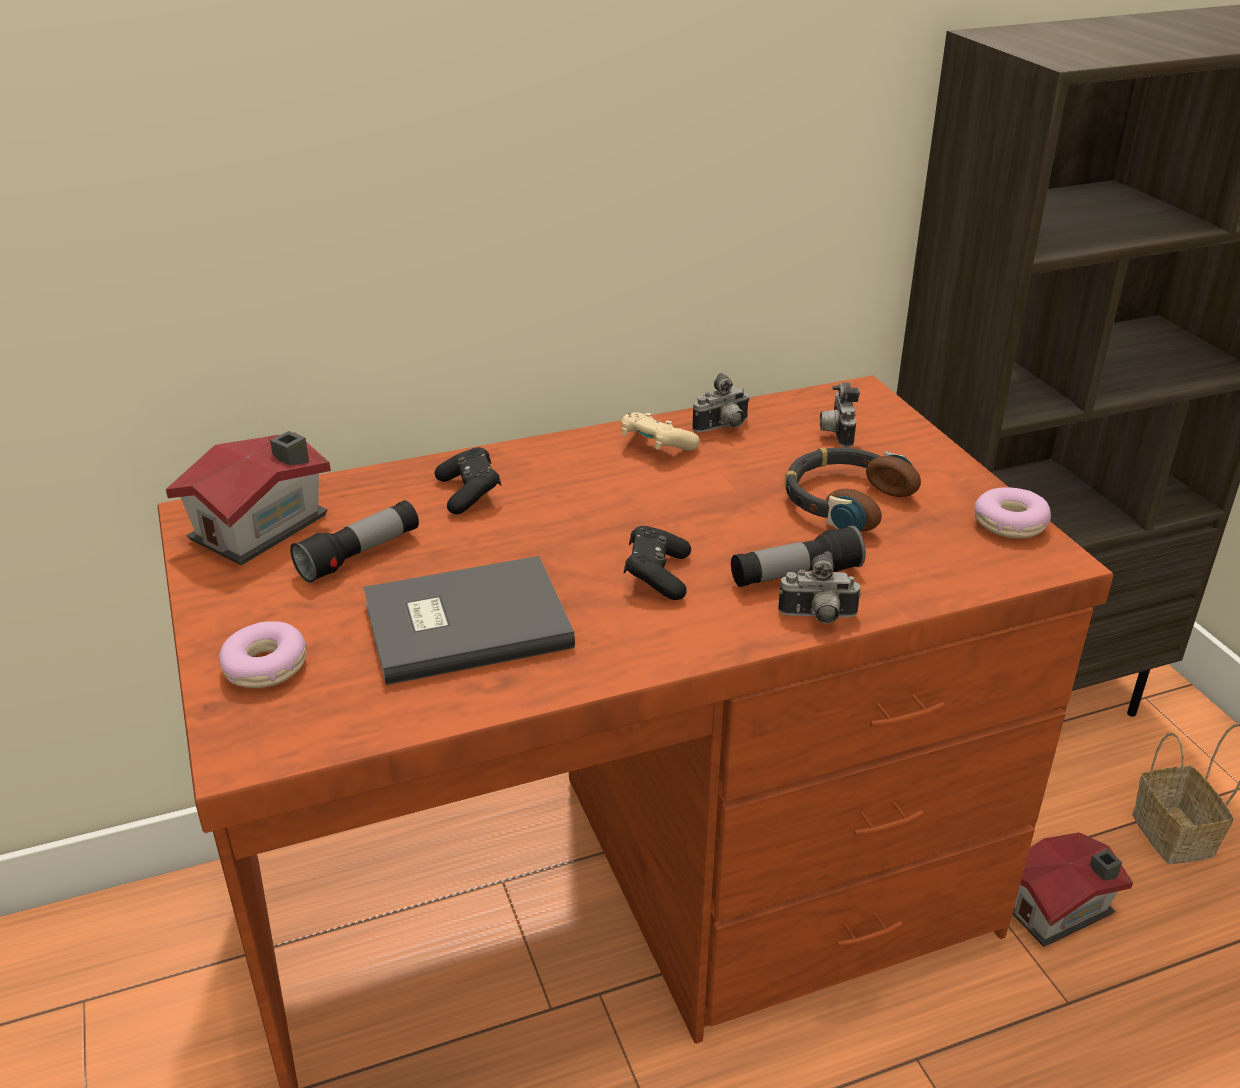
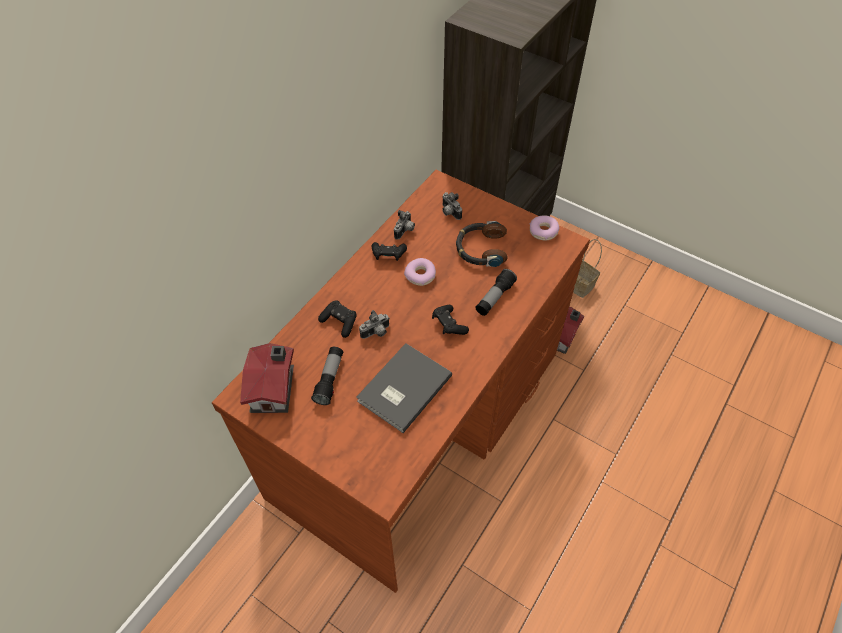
camera: 35 degrees left, 20 degrees up
donut [218,621,307,688] -> donut moved to [404,258,436,286]
beige game controller [621,412,700,451] -> black game controller [372,242,407,261]
camera [778,552,861,623] -> camera moved to [359,310,390,339]

